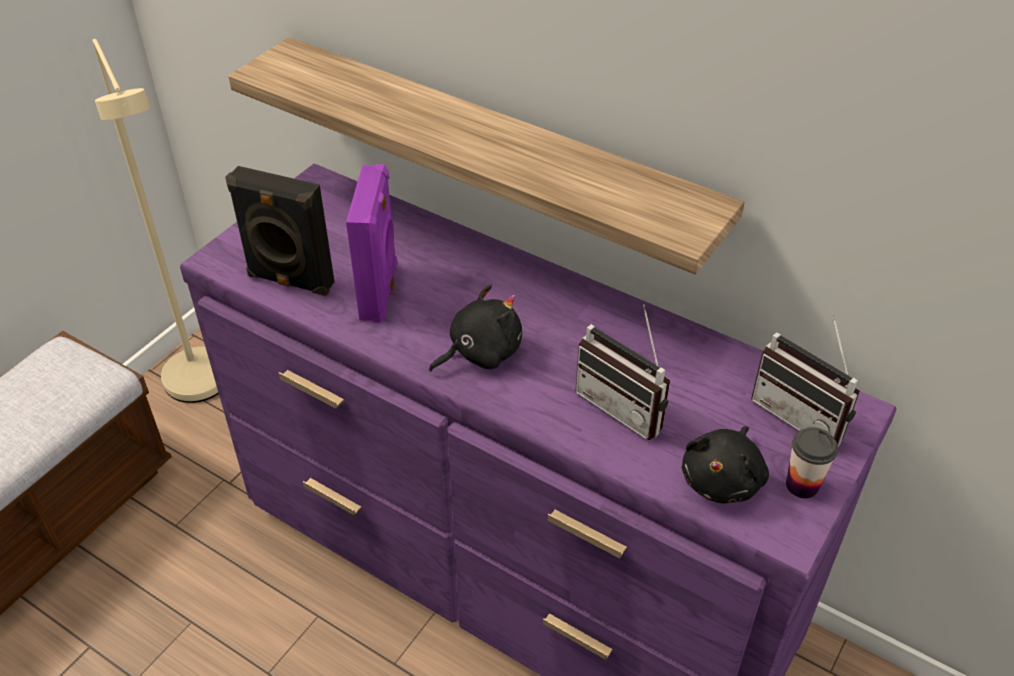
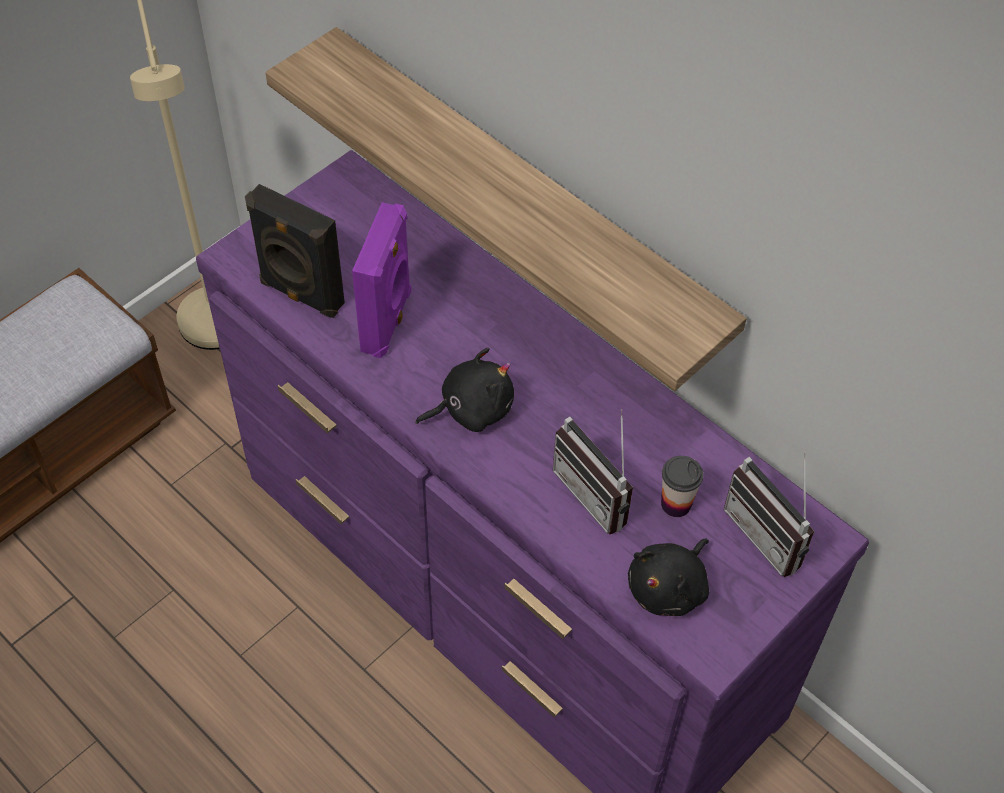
camera: 10 degrees right, 10 degrees up
cup [786,427,838,499] -> cup moved to [661,456,703,517]

